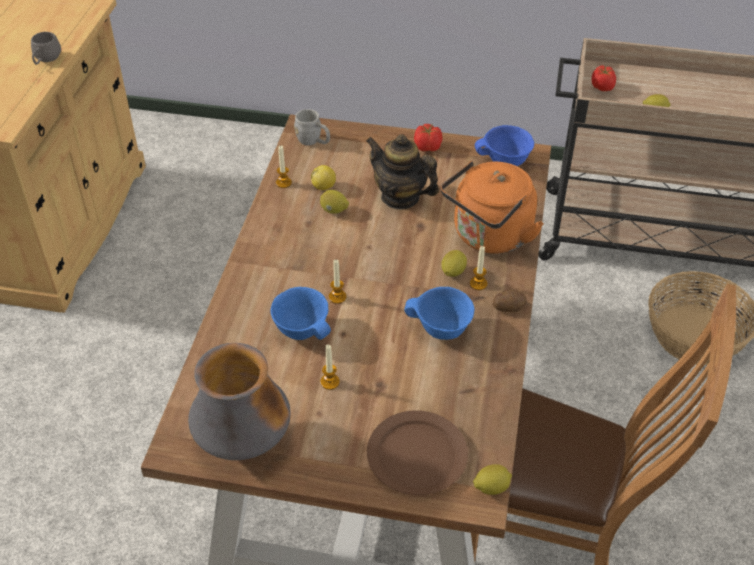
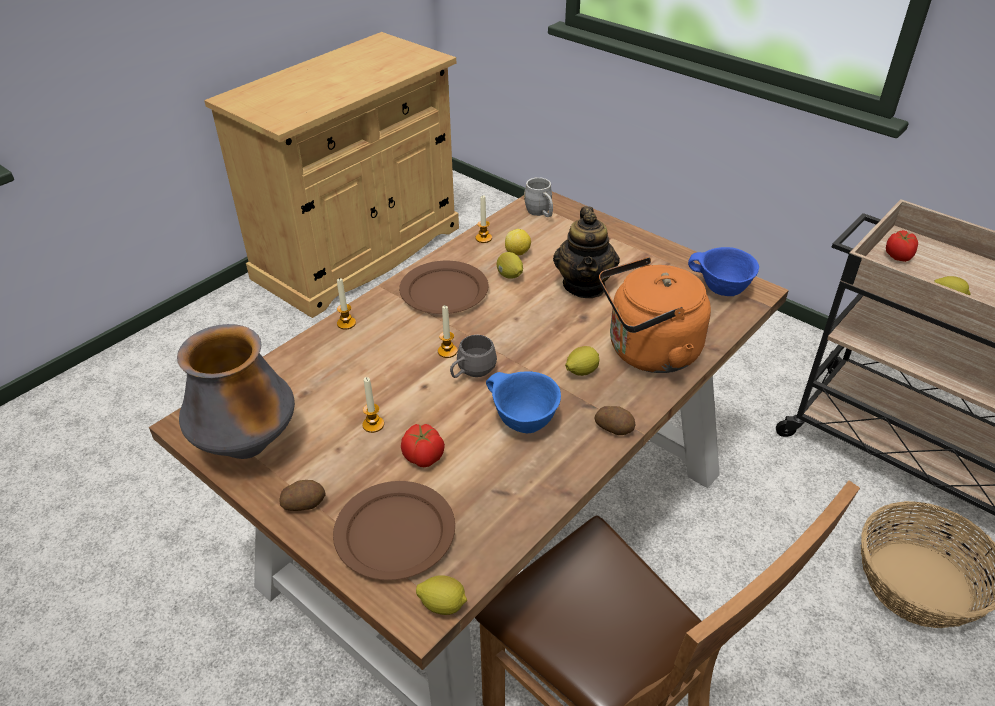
camera: 30 degrees right, 5 degrees down
grey mug [31,32,61,65] -> grey mug moved to [450,335,497,378]
blue bowl [270,287,331,340] -> none
teapot [366,134,439,210] -> teapot turned 150 degrees counterclockwise [553,206,620,298]
tomato [414,124,442,151] -> tomato moved to [401,424,445,467]
candle [470,246,487,290] -> candle moved to [337,278,356,330]
none -> potato [279,480,325,511]
none -> brown plate [399,261,489,314]

